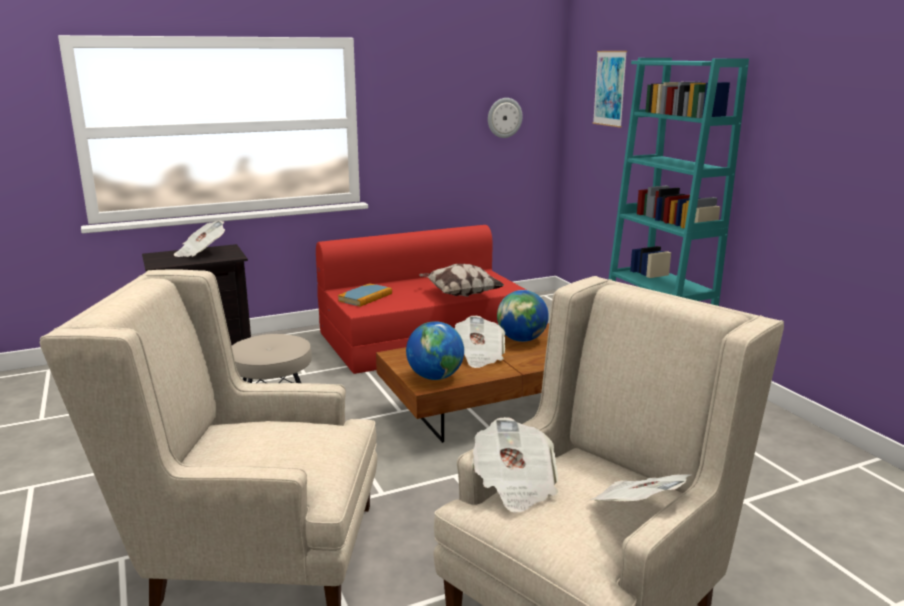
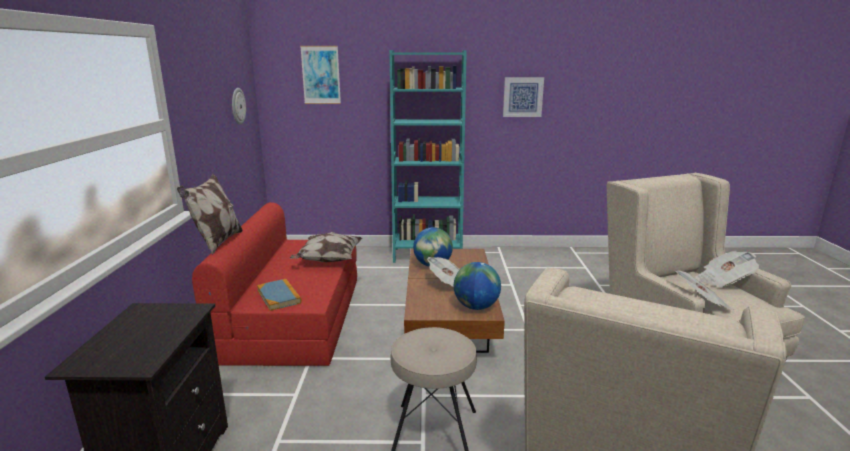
camera: 65 degrees left, 0 degrees up
newspaper [174,221,225,257] -> none
none -> pillow [177,174,242,255]
none -> picture [503,77,544,117]

